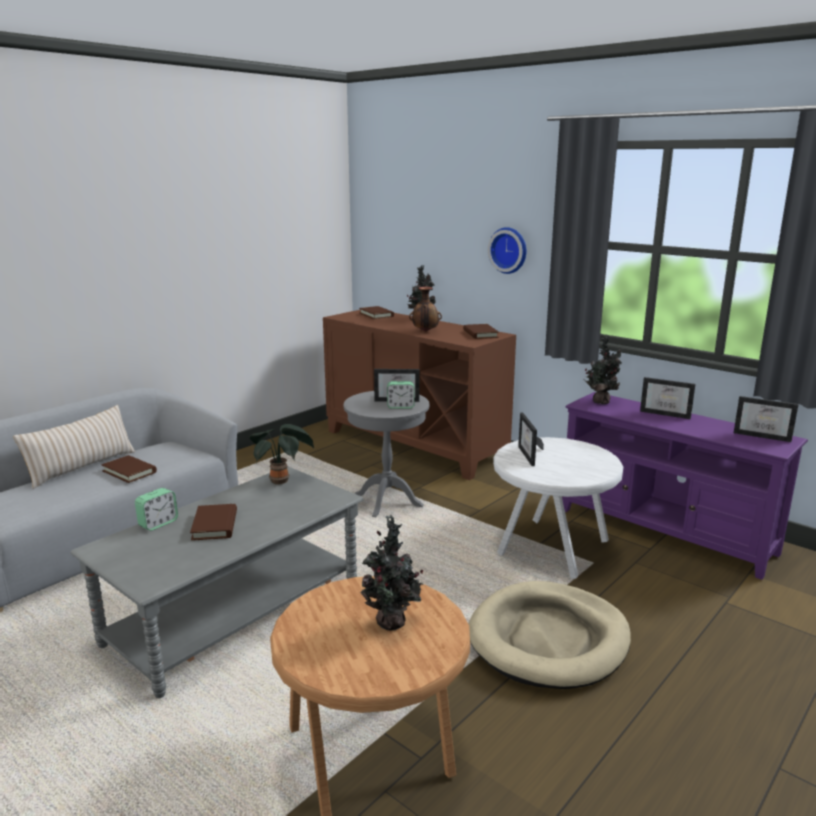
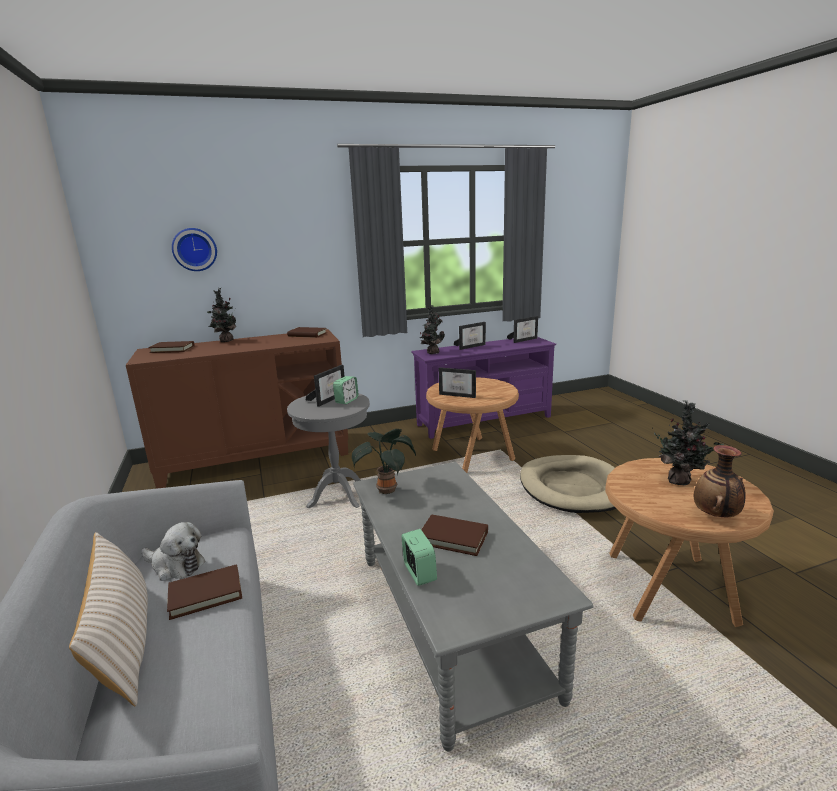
camera: 60 degrees left, 0 degrees up
vase [409,287,442,332] -> vase moved to [694,445,746,517]
wall clock [488,227,526,274] -> wall clock moved to [172,228,217,271]
white side table [493,437,624,579] -> brown side table [426,377,519,473]
none -> plush toy [141,522,205,581]

